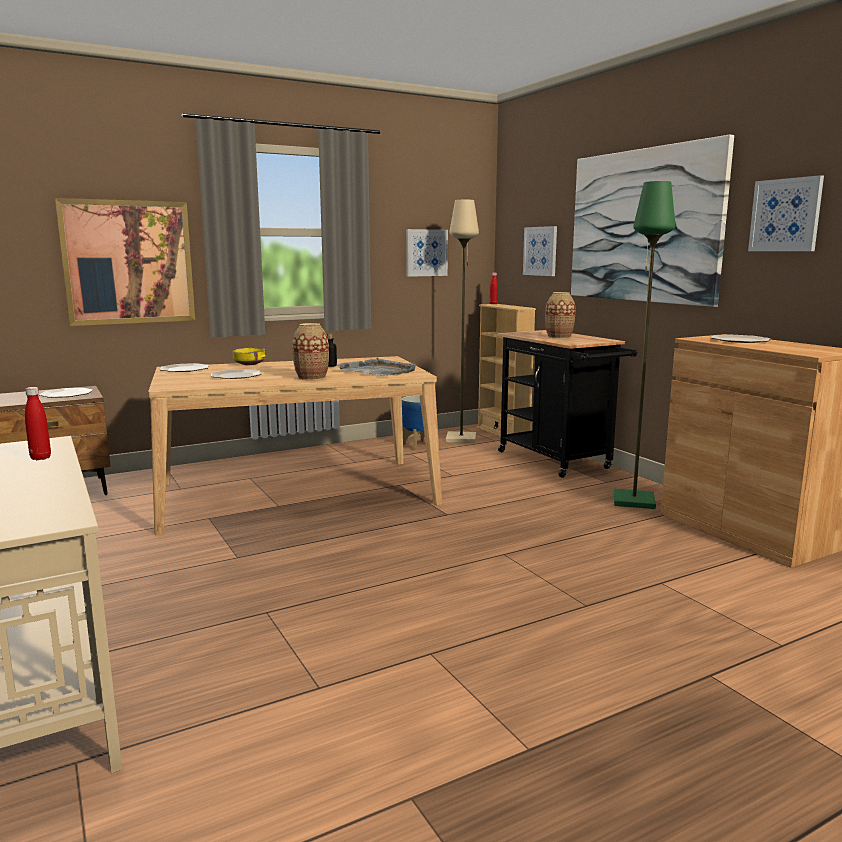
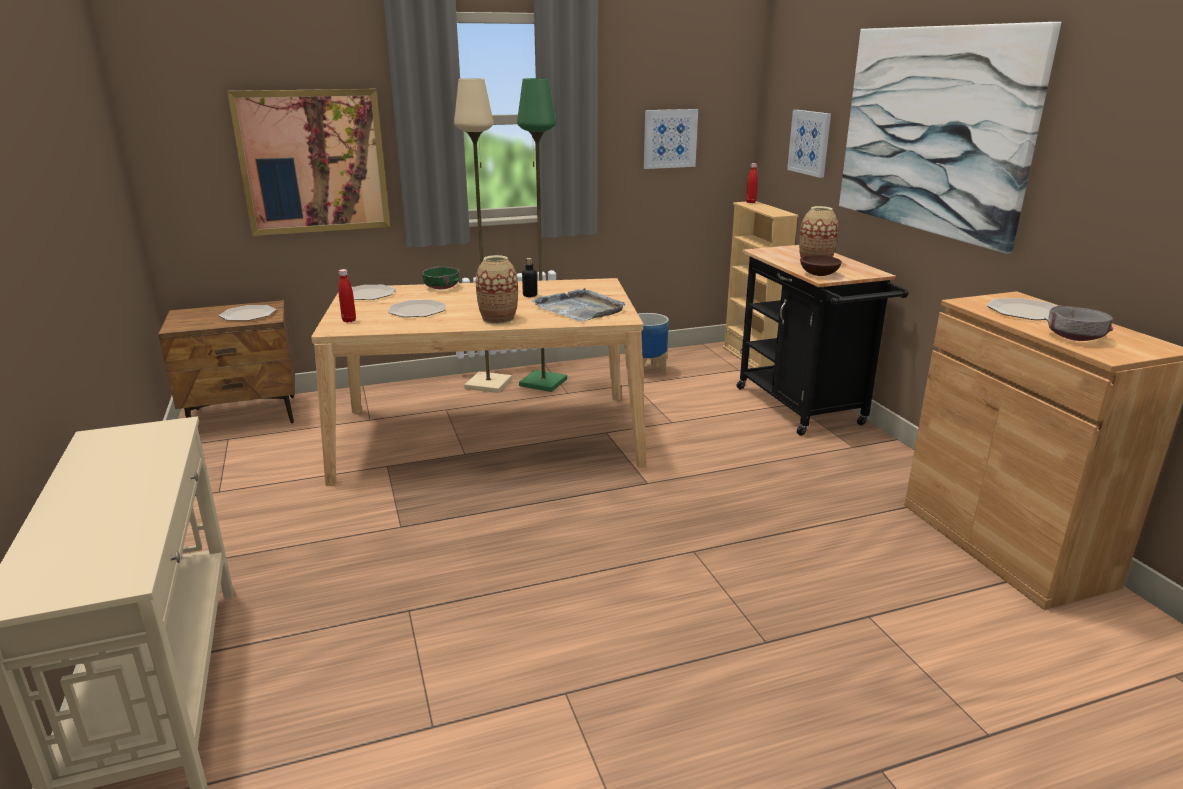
camera: 10 degrees right, 10 degrees up
red bottle [25,387,51,460] -> red bottle moved to [338,269,356,322]
yellow bowl [233,348,266,365] -> green bowl [422,267,459,289]
beige floor lamp [446,200,479,443] -> beige floor lamp moved to [454,78,512,393]
green floor lamp [614,181,675,509] -> green floor lamp moved to [517,78,567,392]
picture [748,175,824,251] -> none
none -> brown bowl [800,255,842,276]
none -> grey bowl [1045,305,1113,341]

